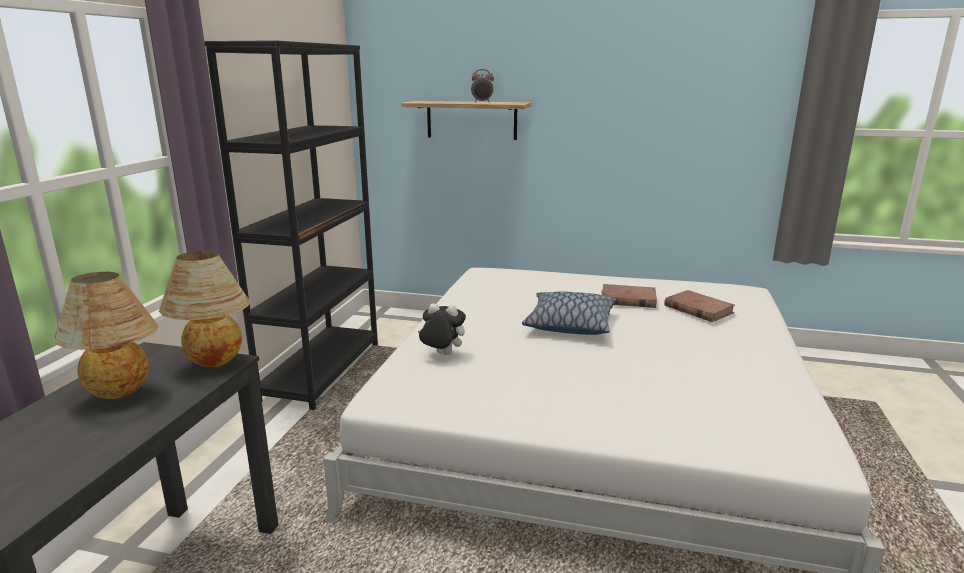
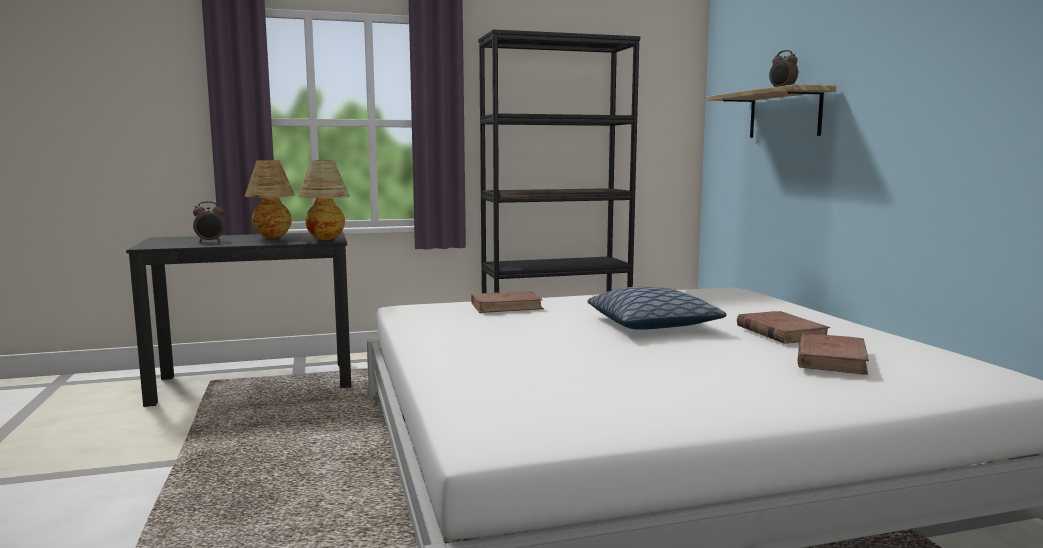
camera: 60 degrees right, 10 degrees down
plush toy [418,303,466,355] -> brown book [471,291,544,313]
none -> alarm clock [193,201,225,242]

